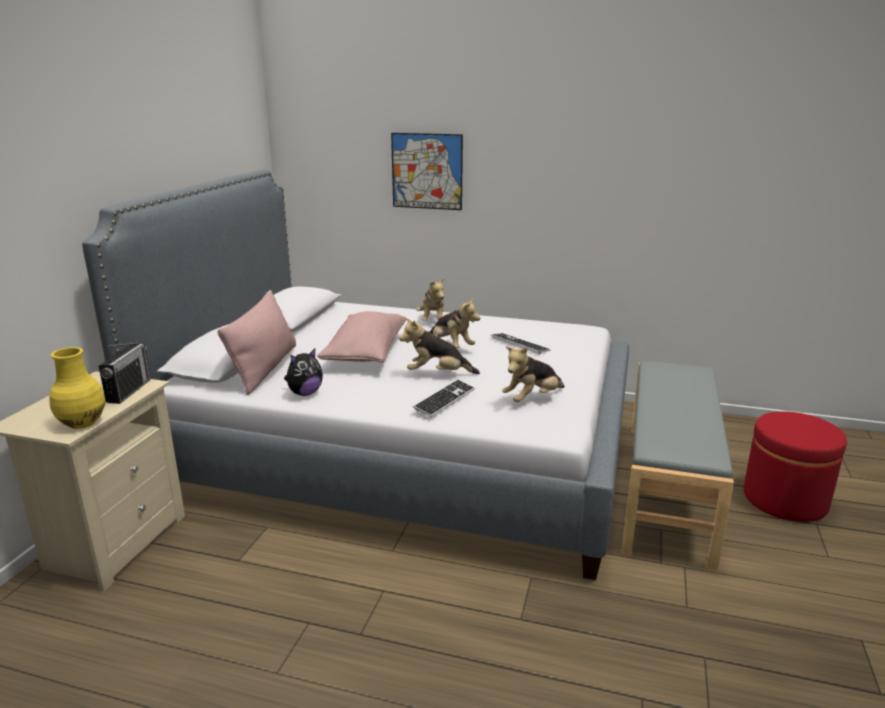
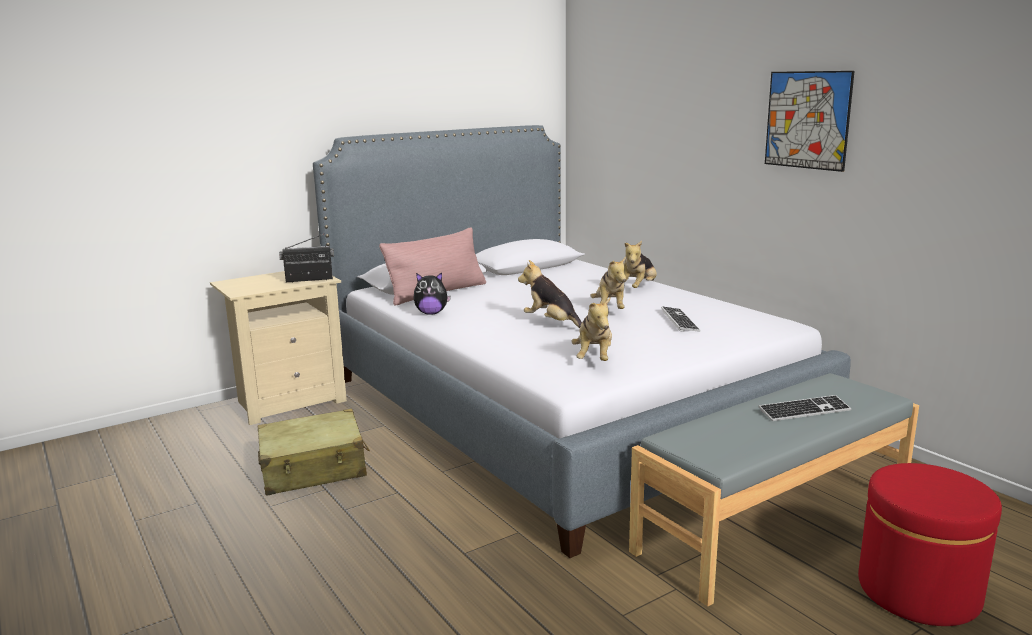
camera: 40 degrees right, 5 degrees down
yellow vase [49,347,105,429] -> none
radio [99,342,151,404] -> radio turned 150 degrees counterclockwise [279,234,334,282]
pink pillow [317,311,406,363] -> none
picture [391,133,463,210] -> picture moved to [765,71,855,172]
keyboard [413,379,475,417] -> keyboard moved to [758,395,851,421]
plush toy [502,347,564,402] -> plush toy turned 90 degrees counterclockwise [571,298,612,361]
none -> beige suitcase [258,409,370,496]

